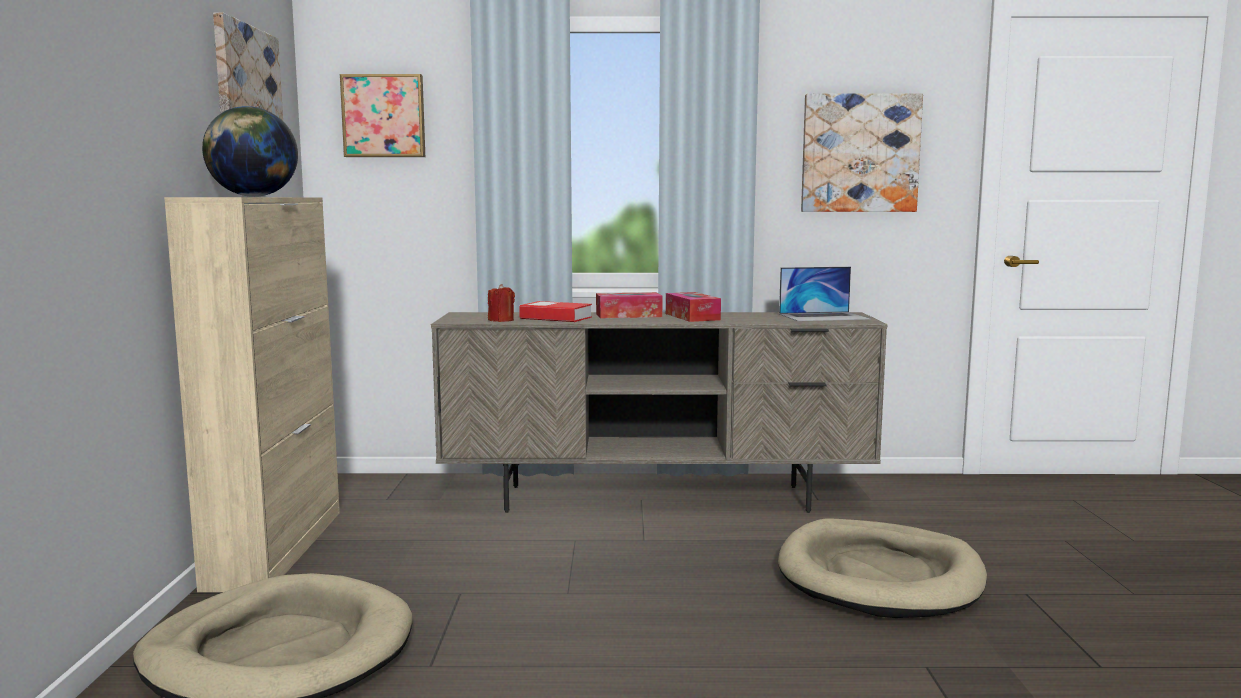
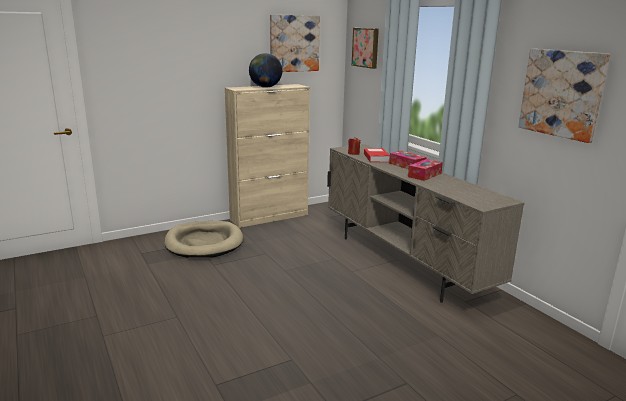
camera: 60 degrees right, 10 degrees up
beige dog bed [778,518,987,618] -> none
laptop [779,267,870,321] -> none

